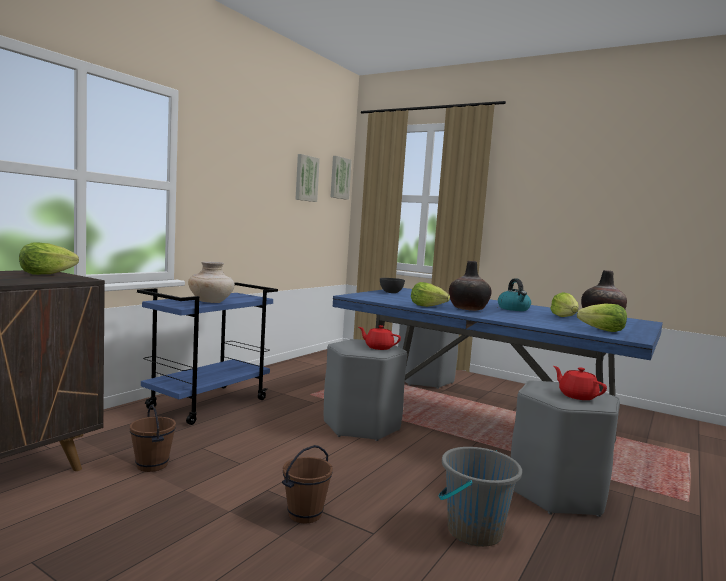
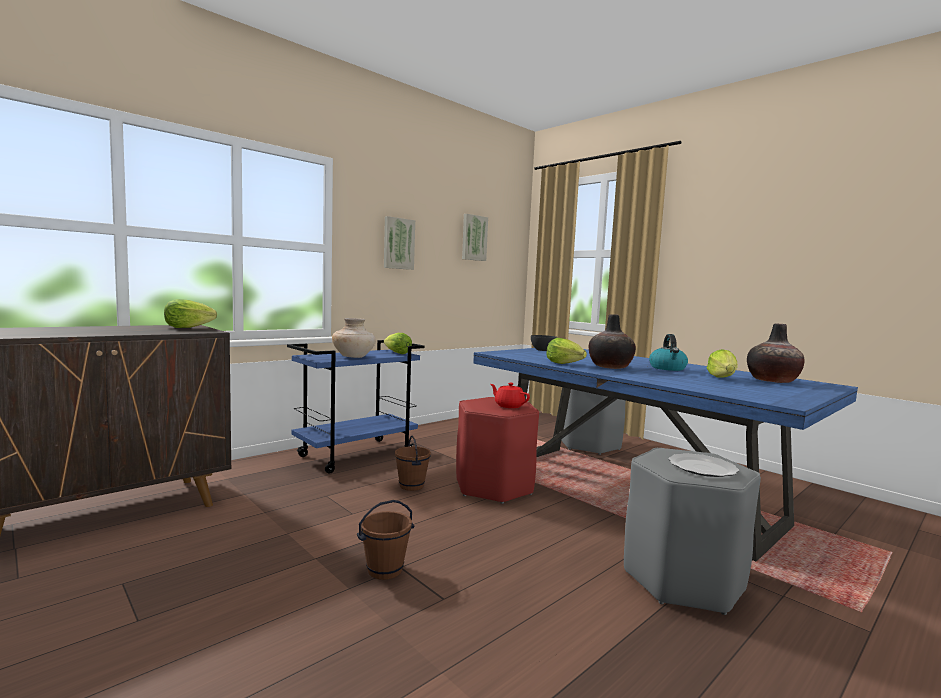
camera: 15 degrees right, 0 degrees up
brown bucket [130,404,176,472] -> brown bucket moved to [395,435,431,491]
grey stool [324,339,407,441] -> red stool [456,397,539,504]
picture [331,156,352,200] -> picture moved to [384,216,415,270]
grey bucket [439,447,522,547] -> none
red teapot [553,366,607,400] -> plate [668,453,739,477]
lettuce [577,304,627,332] -> lettuce moved to [384,333,412,354]

